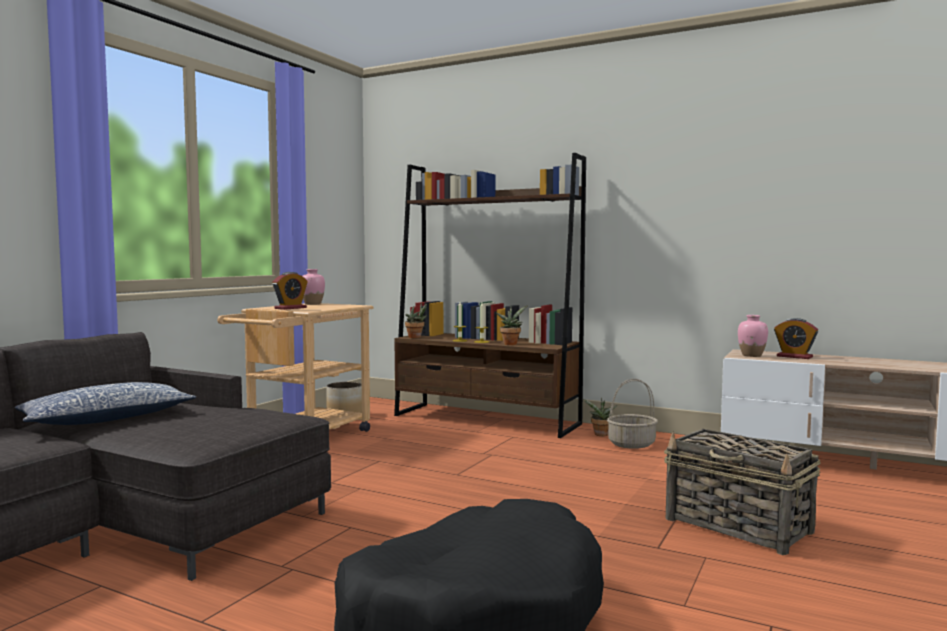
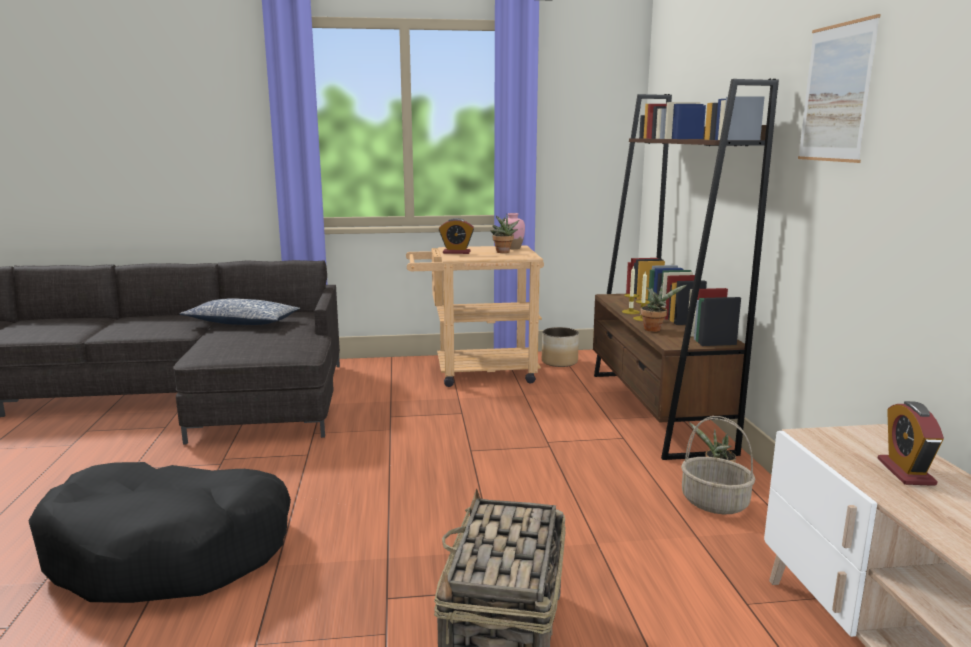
camera: 55 degrees right, 10 degrees up
potted plant [405,302,427,338] -> potted plant moved to [490,214,519,253]
pink vase [738,315,768,357] -> none
none -> picture [798,14,880,163]

